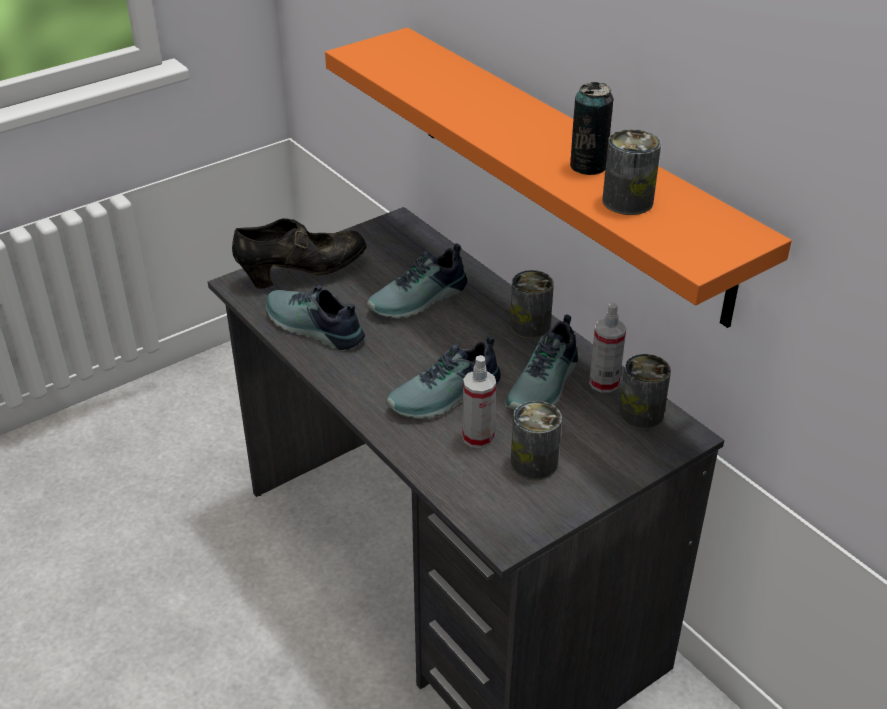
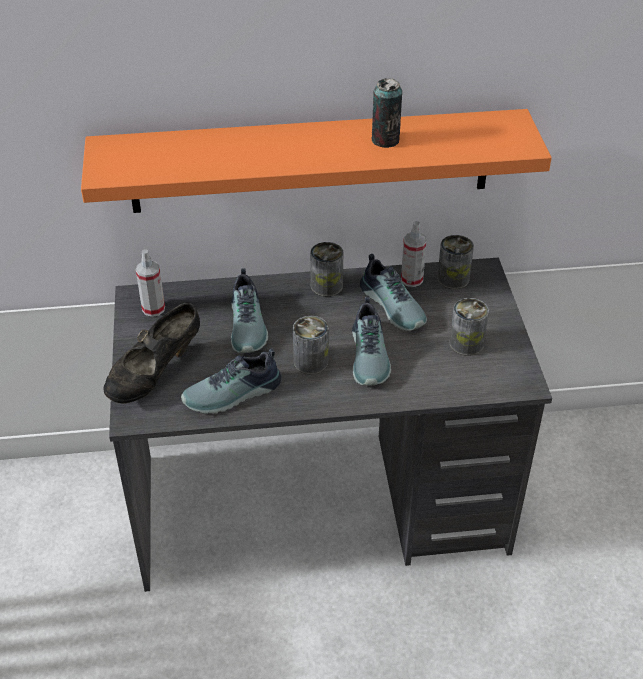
camera: 60 degrees left, 5 degrees up
black shoe [232,218,366,289] -> black shoe turned 150 degrees counterclockwise [104,303,200,404]
spray bottle [462,355,496,448] -> spray bottle moved to [136,249,165,317]
can [602,129,661,215] -> can moved to [293,316,329,374]

